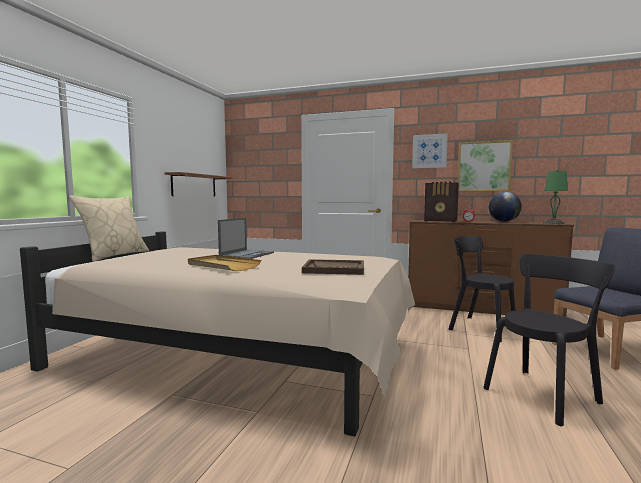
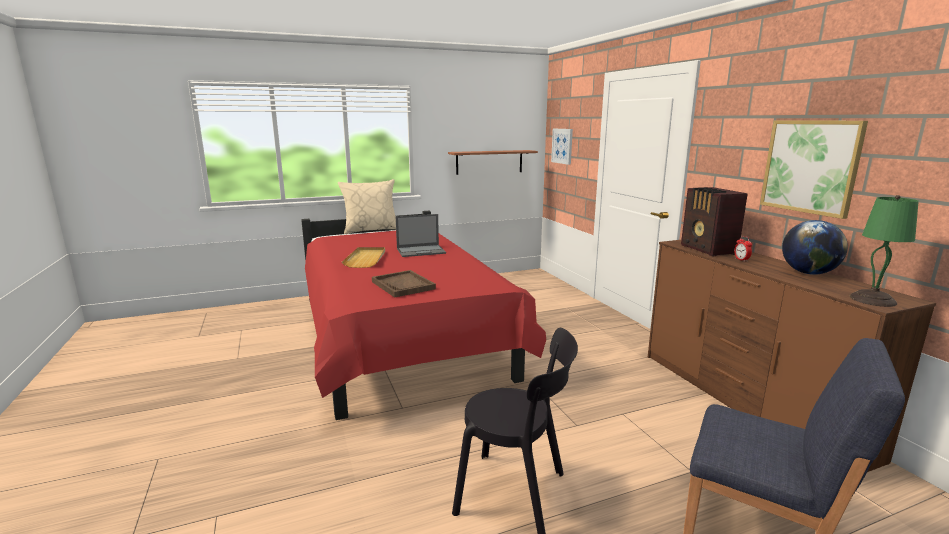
camera: 50 degrees right, 10 degrees up
beige bed [20,232,415,436] -> red bed [301,211,546,420]
picture [412,133,448,168] -> picture moved to [551,129,573,165]
black chair [448,236,515,342] -> none

